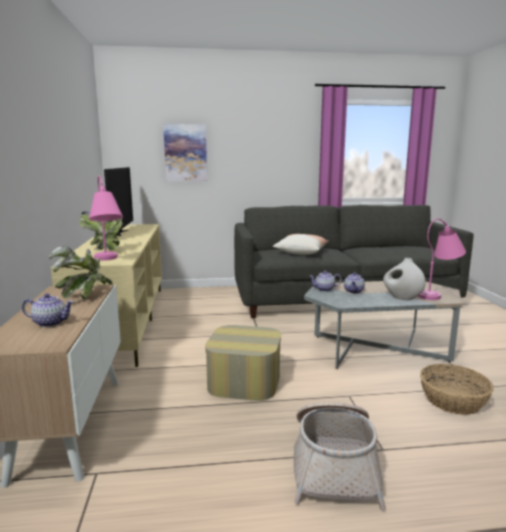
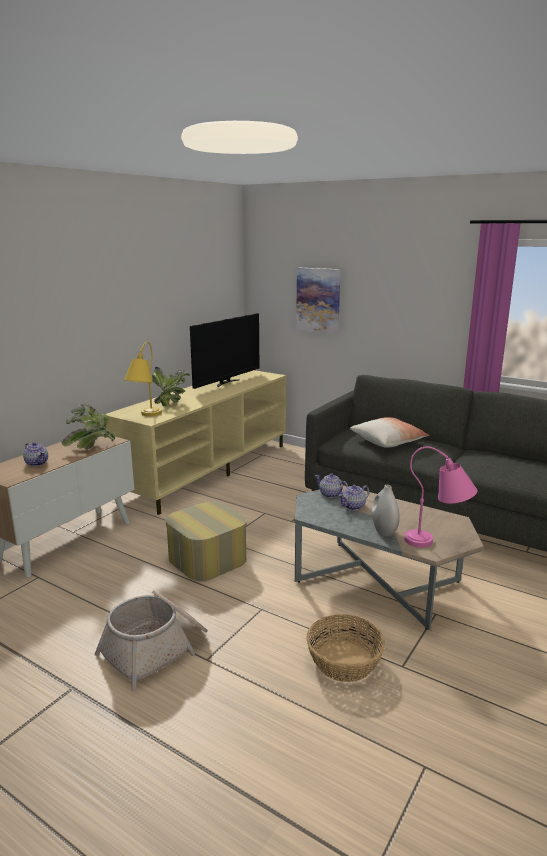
camera: 40 degrees right, 5 degrees up
pink table lamp [89,176,123,261] -> yellow table lamp [124,342,162,416]

